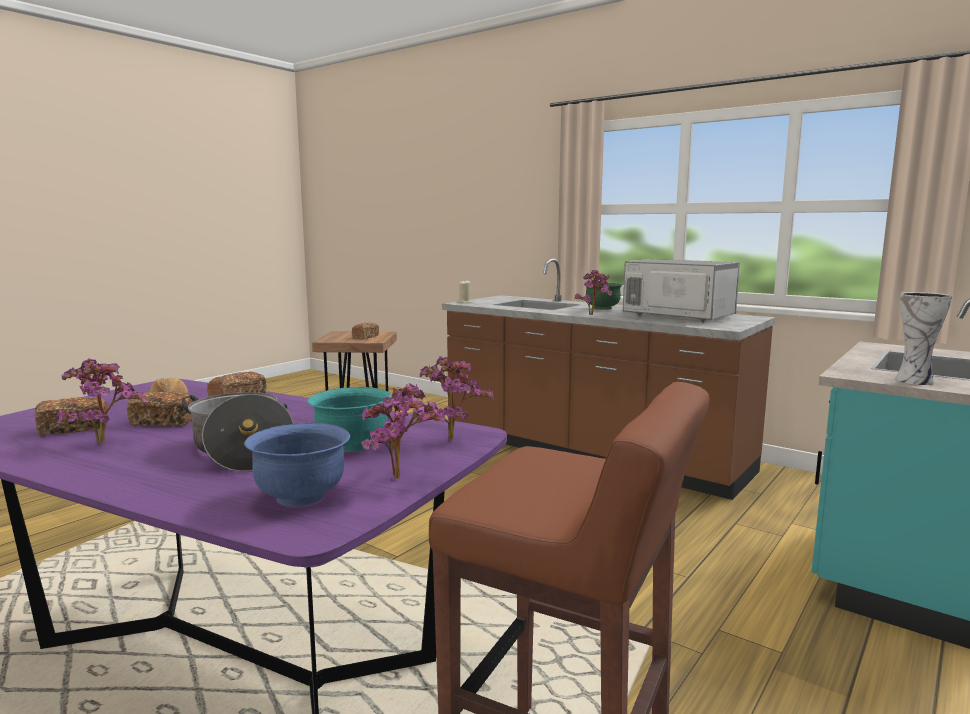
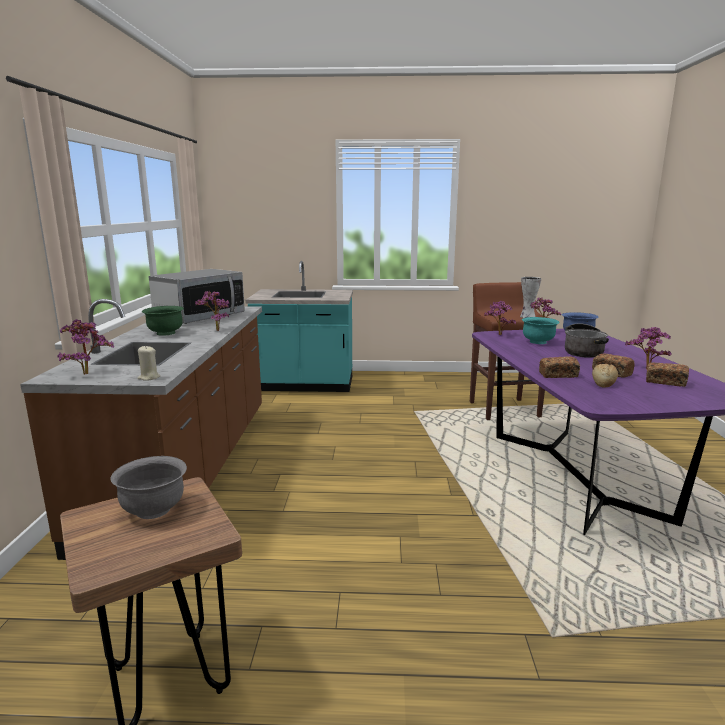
camera: 125 degrees left, 5 degrees up
bread [352,323,379,339] -> grey bowl [110,456,187,519]
microwave [623,259,740,322] -> microwave turned 150 degrees counterclockwise [148,269,245,324]
vase [895,292,952,385] -> vase moved to [520,277,541,318]
none -> potted plant [57,319,114,375]

